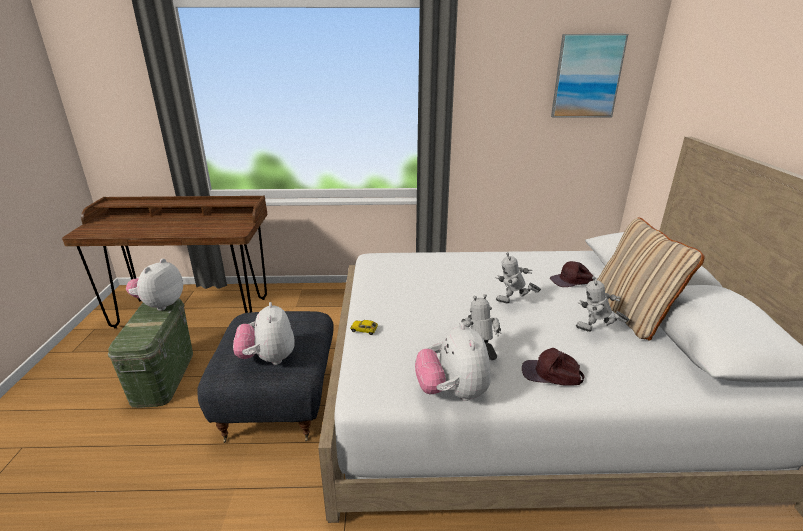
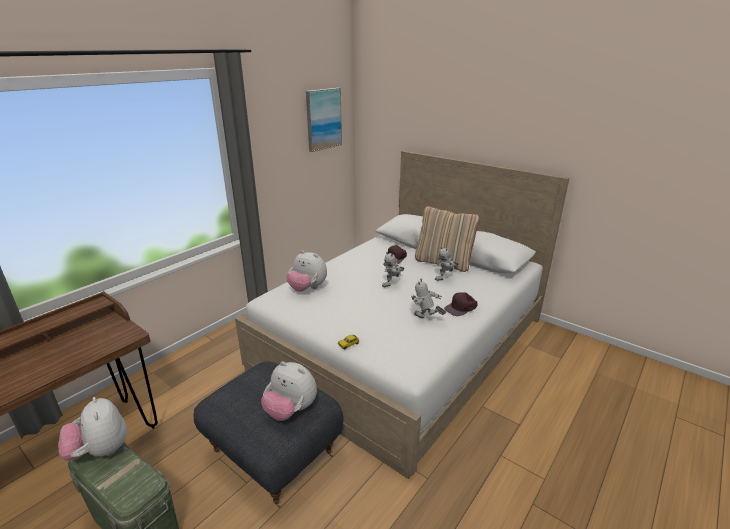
camera: 50 degrees left, 0 degrees up
plush toy [415,322,491,401] -> plush toy moved to [286,250,327,292]

